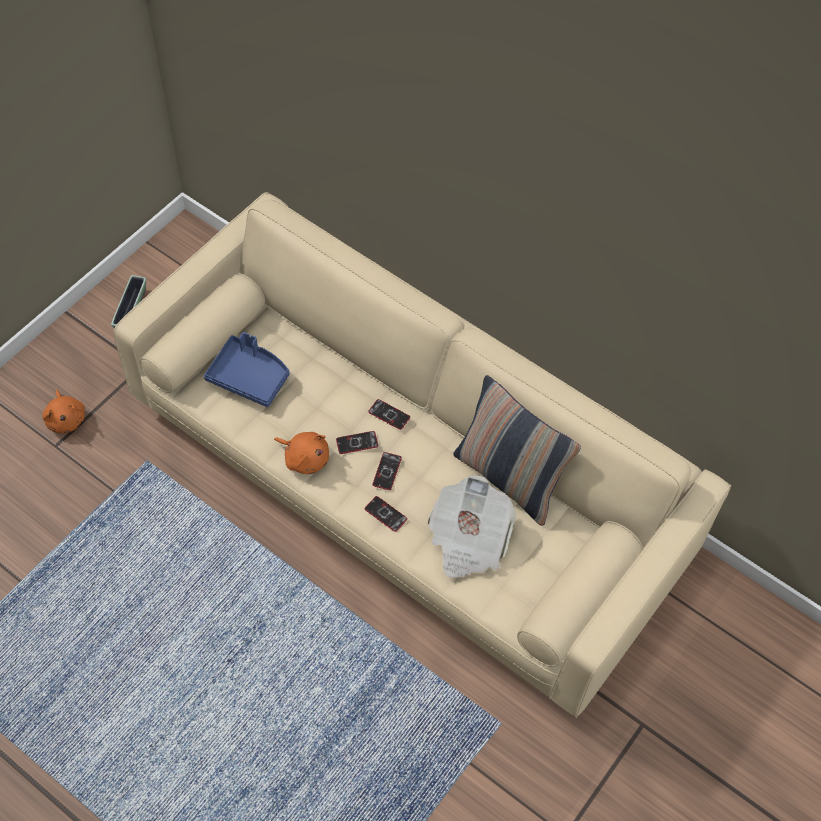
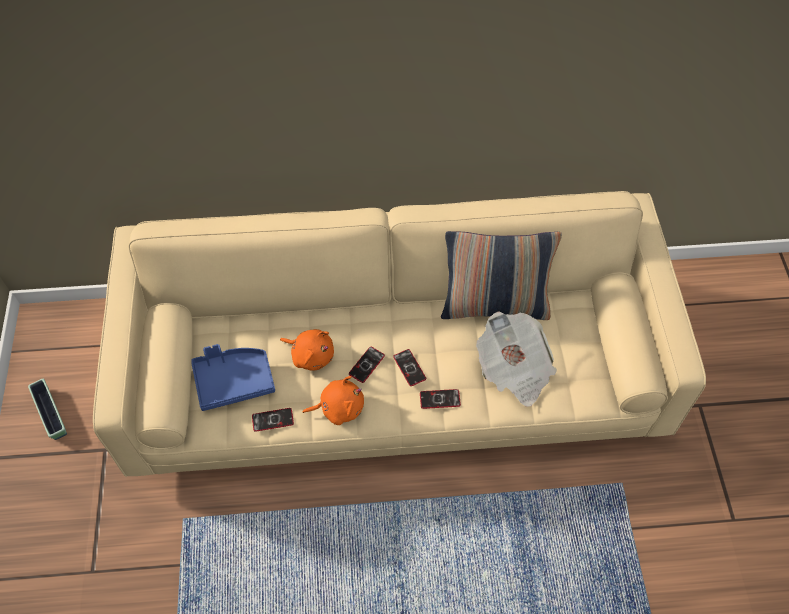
camera: 40 degrees left, 0 degrees up
orange plush toy [42,390,85,433] -> orange plush toy moved to [280,329,334,371]
phone [368,399,410,430] -> phone moved to [252,408,294,432]

